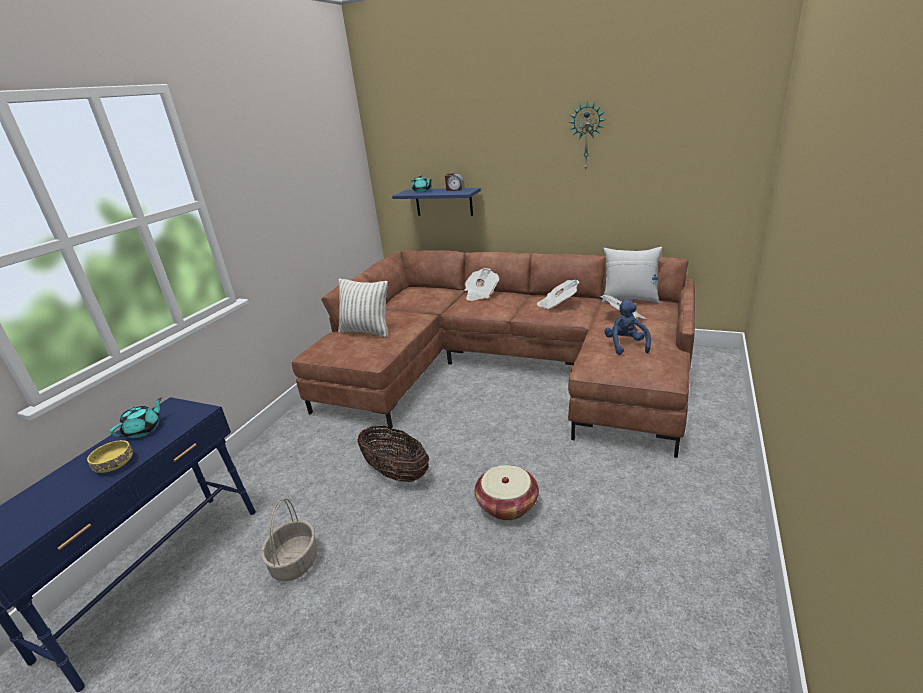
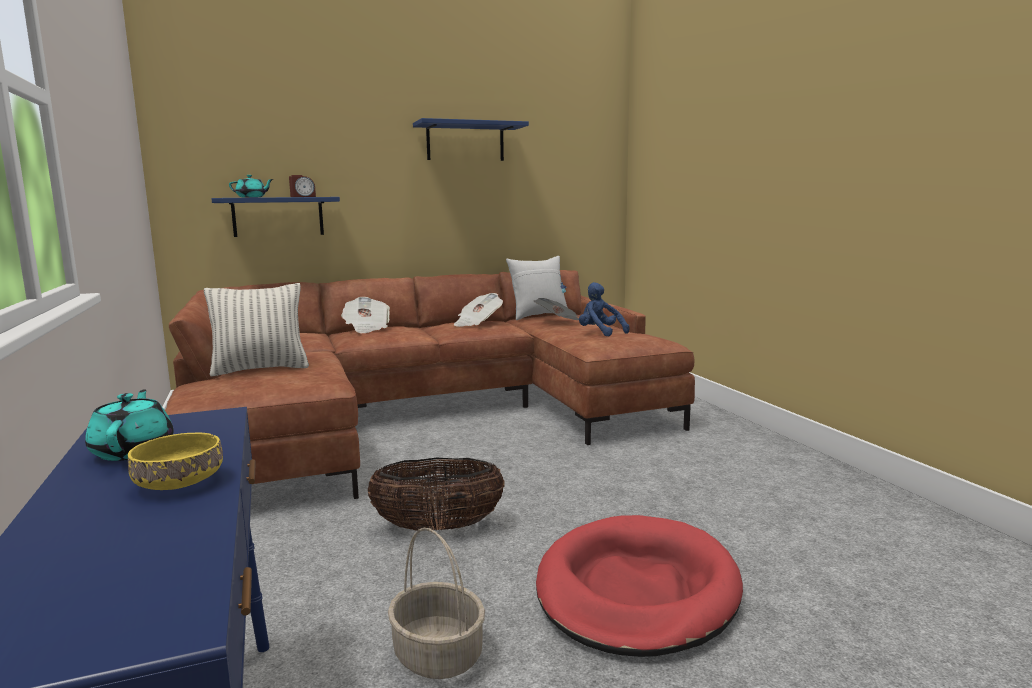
camera: 45 degrees left, 15 degrees down
basket [475,465,539,520] -> none
wall clock [569,101,605,169] -> blue shelf [413,118,529,161]
none -> red dog bed [536,515,743,657]

